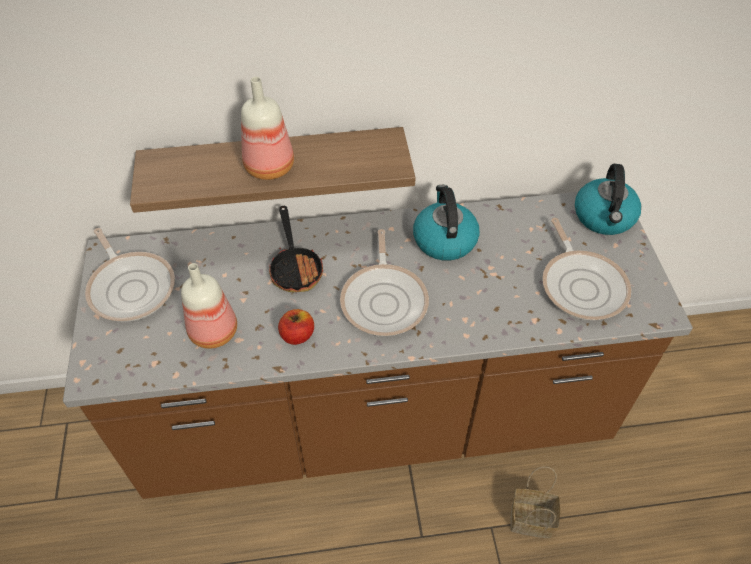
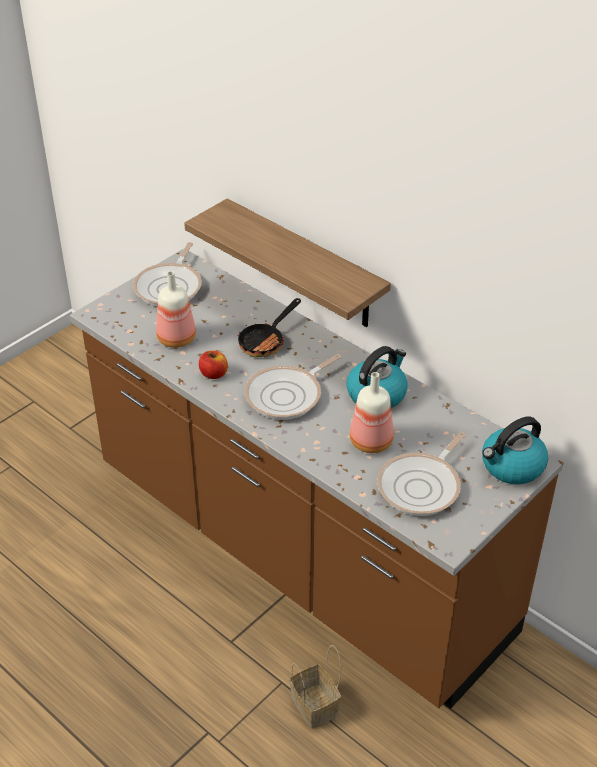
camera: 50 degrees right, 10 degrees down
bottle [241,77,294,180] -> bottle moved to [350,372,394,453]

